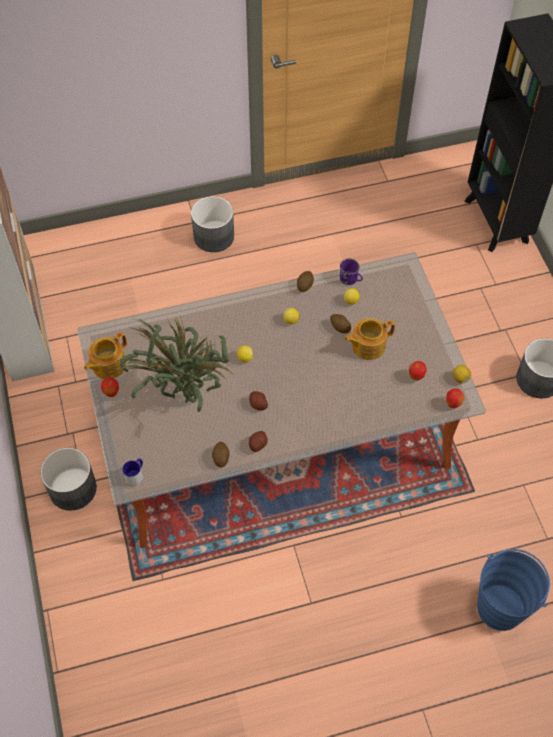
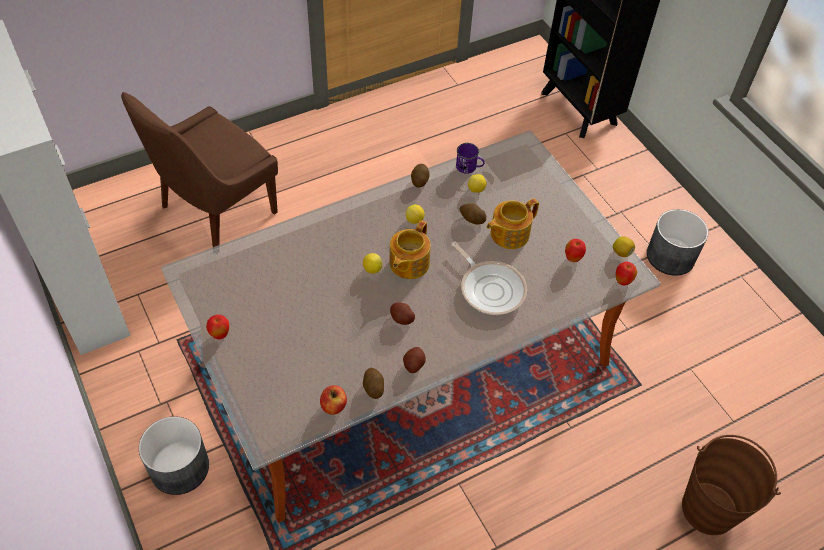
camera: 15 degrees left, 5 degrees down
teapot [84,332,127,379] -> teapot moved to [389,220,431,279]
potted plant [116,316,232,412] -> none
mug [122,458,143,487] -> none
grey planter [191,196,234,252] -> none
blue bucket [477,549,550,631] -> brown bucket [682,435,781,535]
none -> brown chair [121,92,278,247]
none -> apple [320,385,347,415]
none -> frying pan [452,242,527,315]

